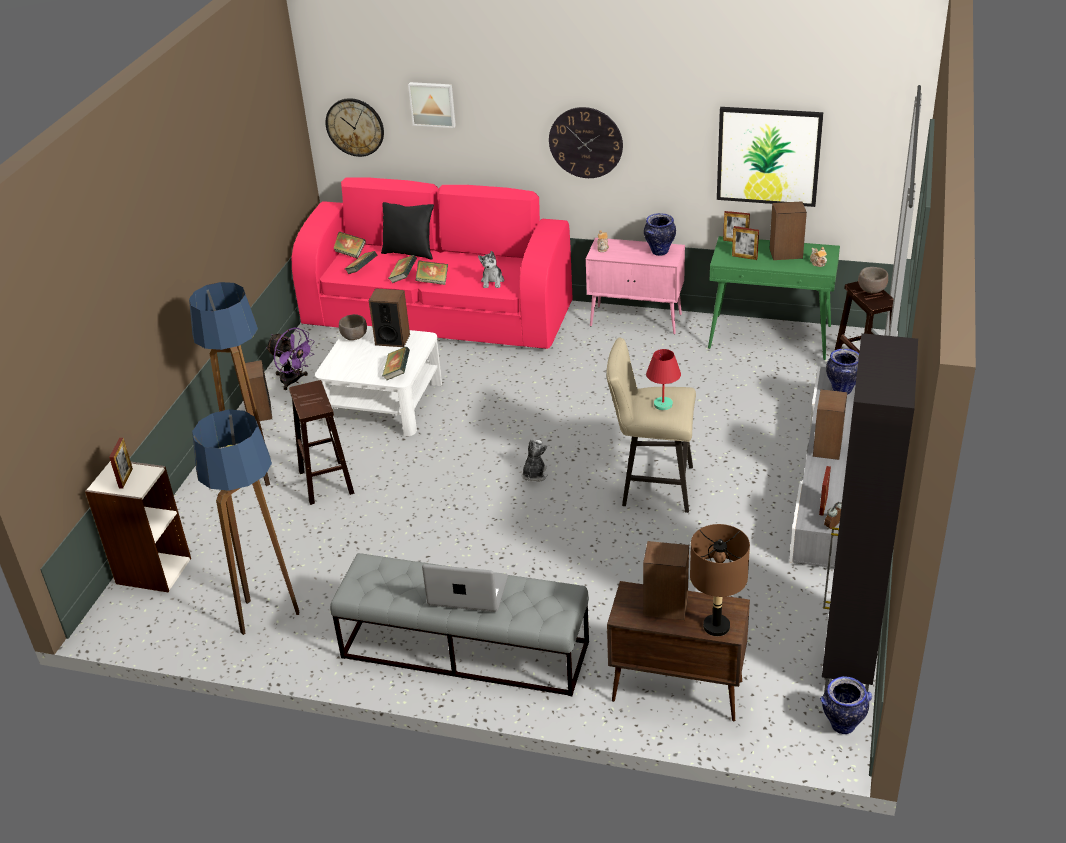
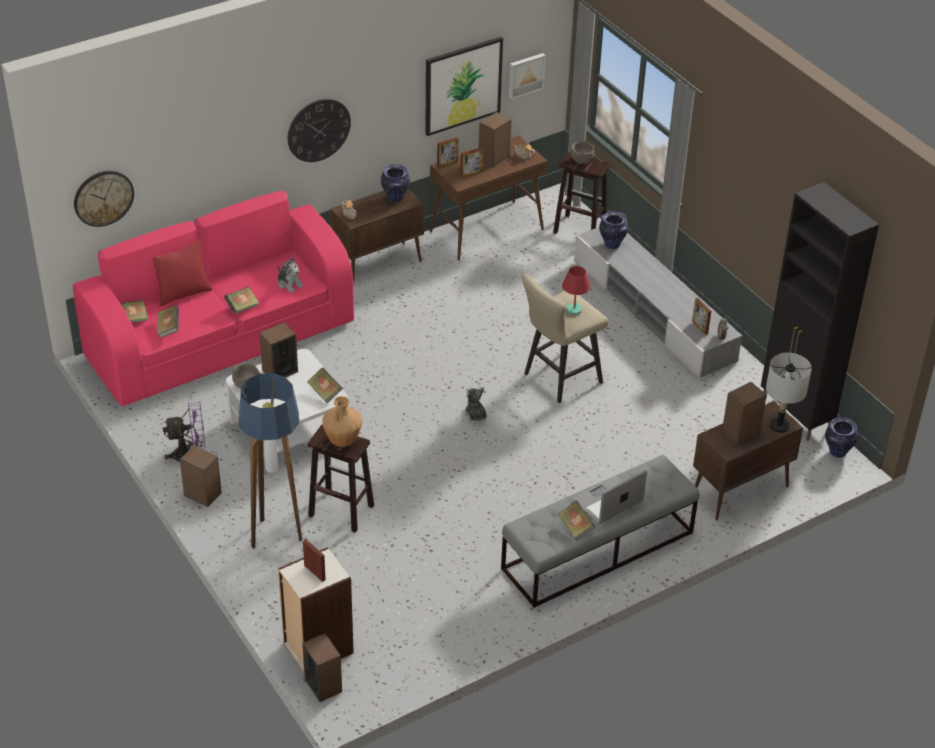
camera: 50 degrees left, 5 degrees up
floor lamp [192,409,299,635] -> none
black pillow [381,202,434,260] -> red pillow [153,239,213,306]
book [388,255,417,283] -> book moved to [558,501,595,541]
picture [408,82,456,128] -> picture moved to [509,53,546,99]
pink cabinet [586,238,685,335] -> brown cabinet [331,188,424,286]
brown table lamp [690,524,750,636] -> grey table lamp [766,353,812,433]
green console table [708,236,840,360] -> brown console table [430,135,547,261]
speaker [813,389,847,460] -> speaker moved to [302,633,342,702]
none -> brown vase [322,396,362,447]

